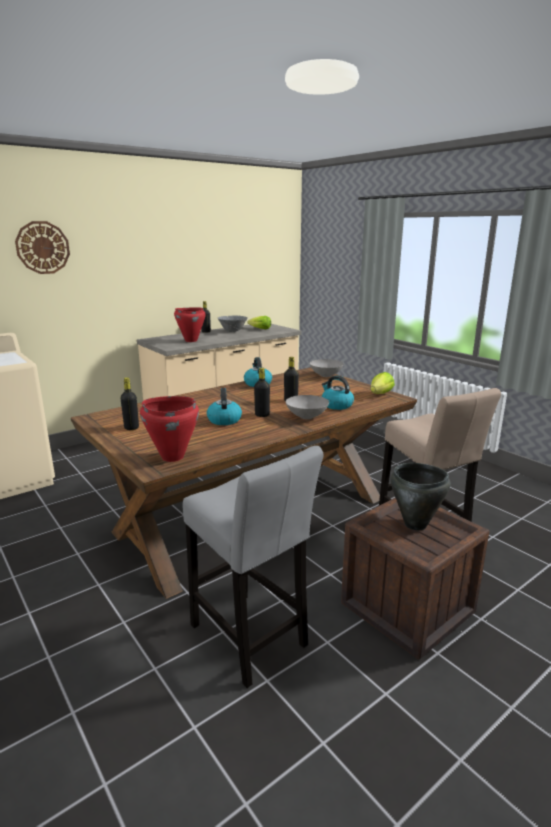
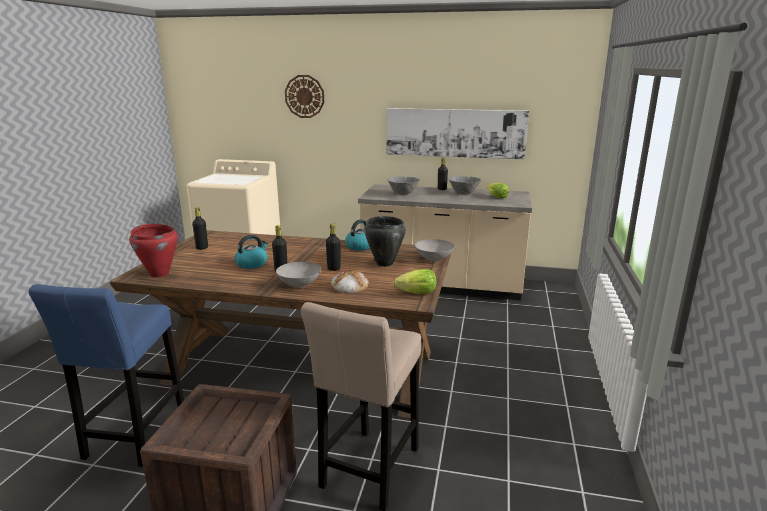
camera: 50 degrees right, 0 degrees up
red cooking pot [174,307,206,342] -> grey bowl [387,176,420,195]
grey stool [183,446,324,688] -> blue stool [28,284,184,467]
kettle [322,375,354,410] -> bread [331,269,369,294]
black cooking pot [391,463,451,530] -> black cooking pot moved to [364,216,406,267]
none -> picture [387,108,529,160]

